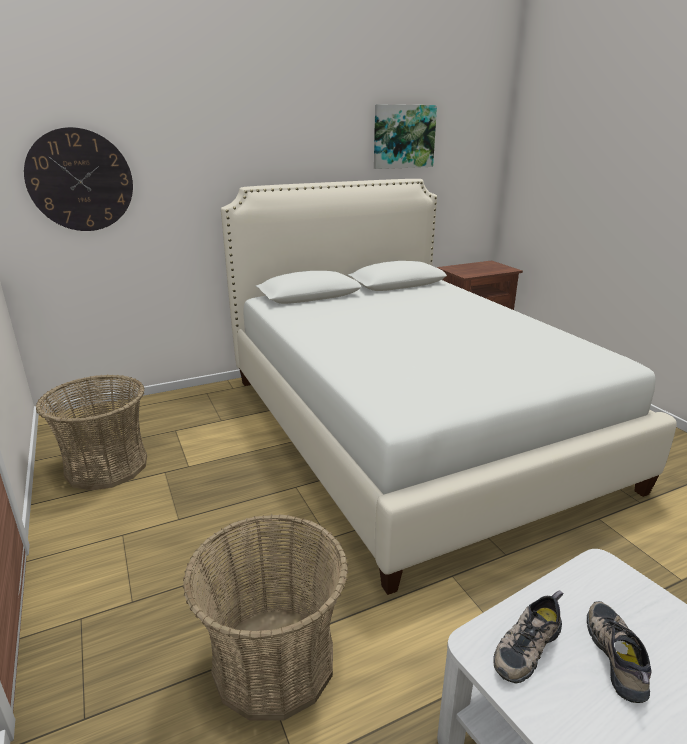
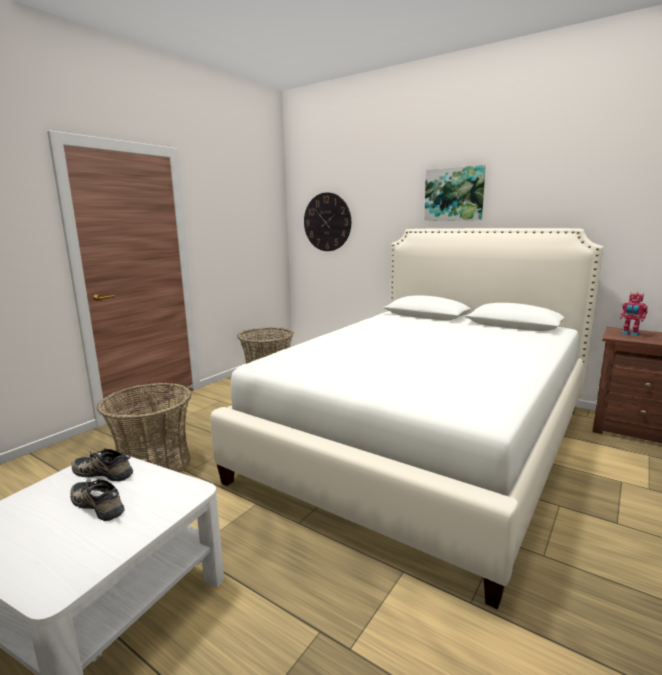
camera: 60 degrees right, 10 degrees down
picture [374,104,437,169] -> picture moved to [424,165,486,221]
shoe [587,601,652,703] -> shoe turned 120 degrees counterclockwise [70,478,125,521]
none -> toy robot [620,292,648,336]

